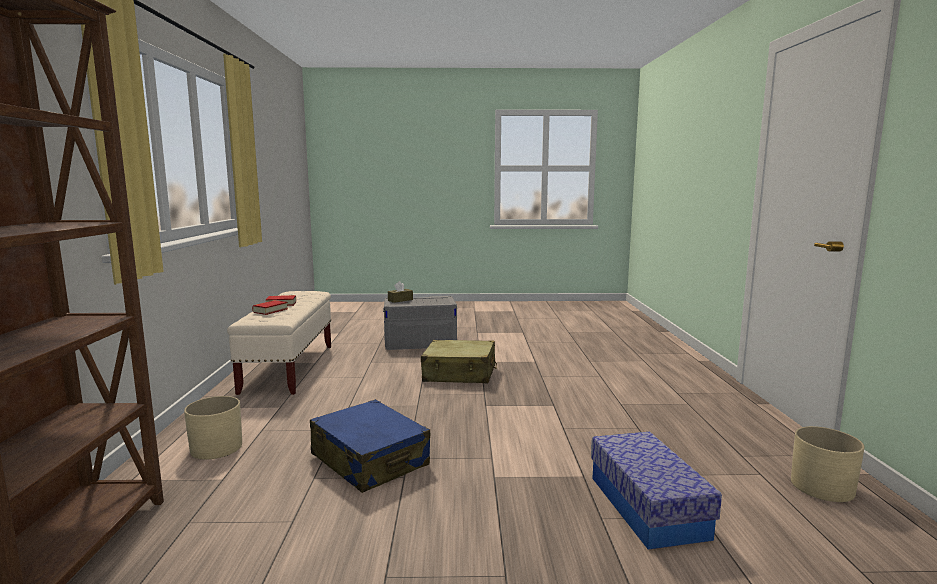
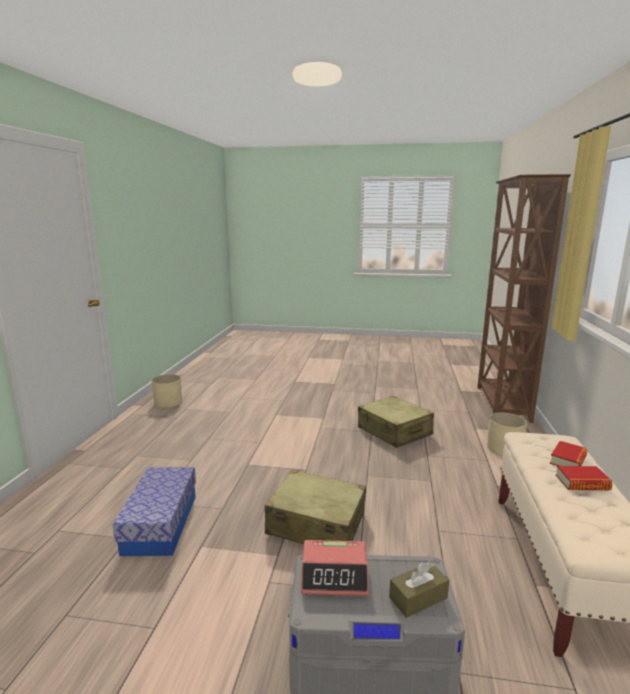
camera: 170 degrees left, 5 degrees up
blue suitcase [310,399,430,493] -> beige suitcase [358,396,434,448]
storage box [591,432,722,550] -> storage box moved to [112,467,196,556]
none -> alarm clock [301,540,369,596]

